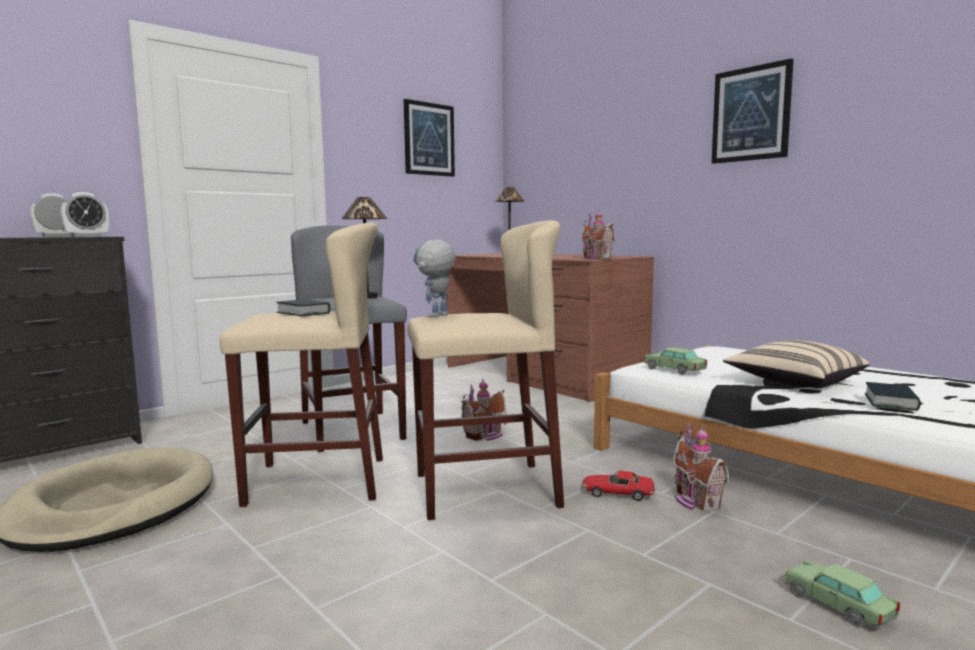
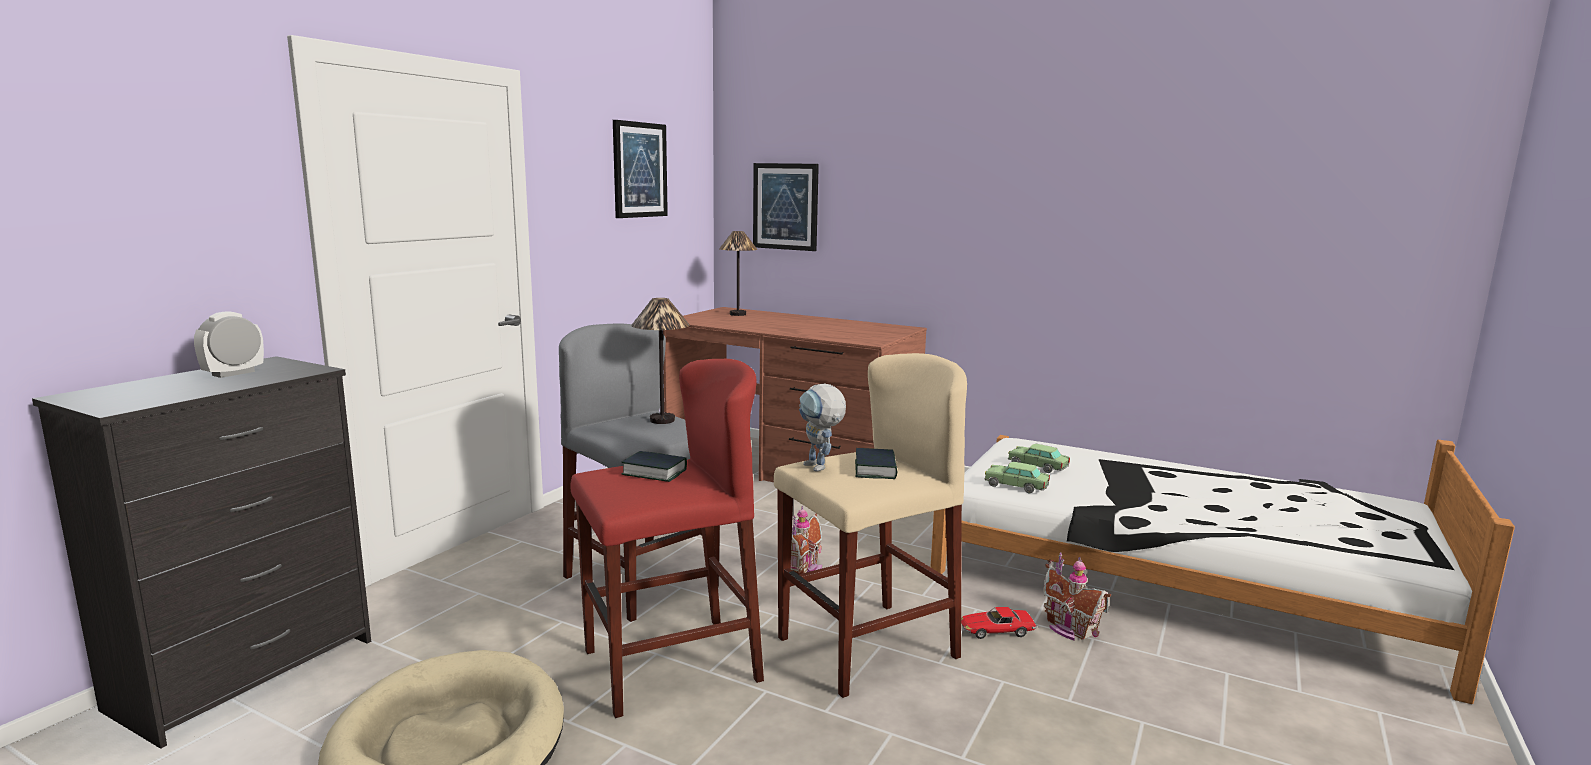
camera: 20 degrees left, 5 degrees up
alarm clock [61,192,109,237] -> none
beige stool [220,222,383,507] -> red stool [571,359,764,718]
toy robot [413,240,455,317] -> toy robot turned 45 degrees counterclockwise [799,383,846,472]
toy house [581,209,615,259] -> none
picture [712,58,794,164] -> picture moved to [753,163,819,251]
beige pillow [723,340,870,388] -> none
toy car [784,560,900,629] -> toy car moved to [1008,444,1070,473]
book [865,382,921,411] -> book moved to [855,448,897,479]

